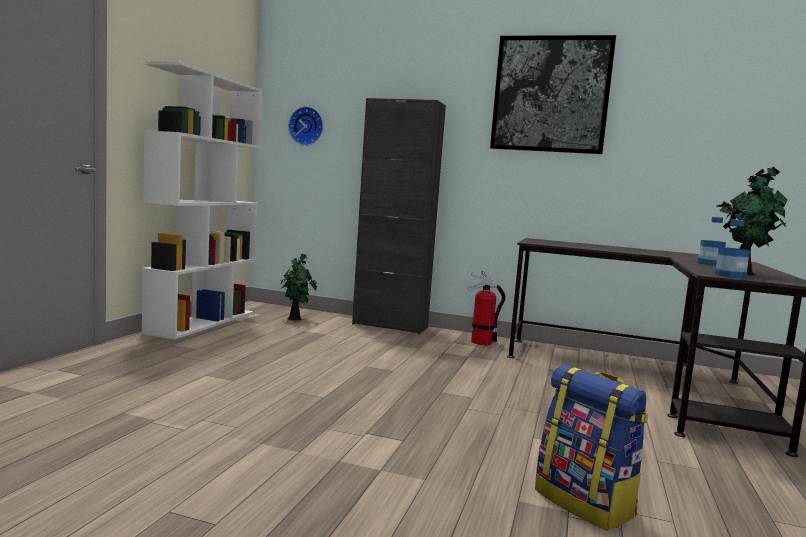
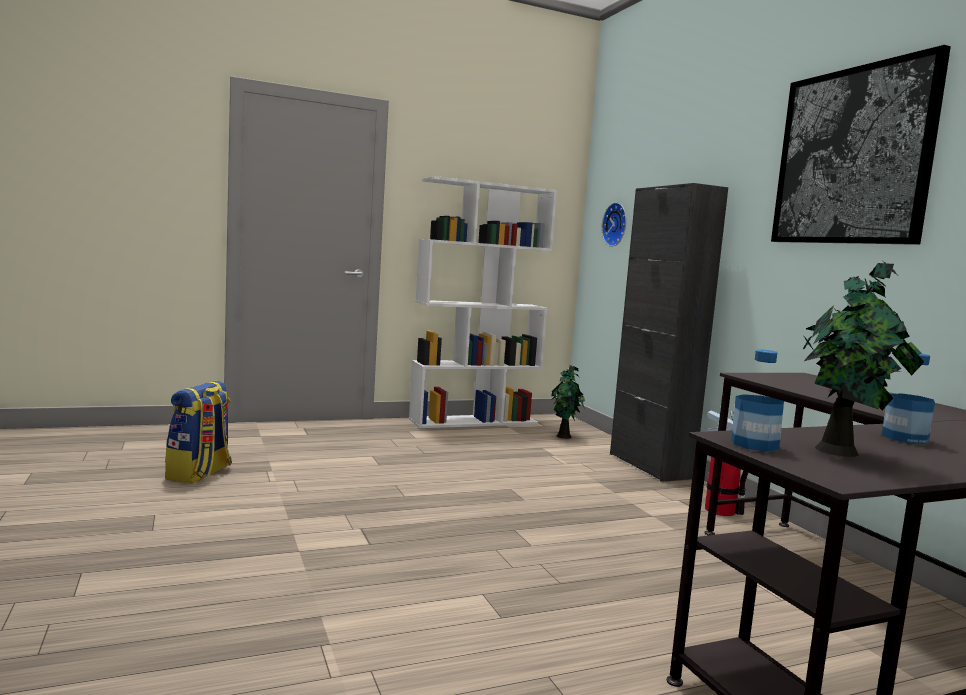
camera: 50 degrees right, 0 degrees up
backpack [535,365,648,531] -> backpack moved to [165,381,232,484]

